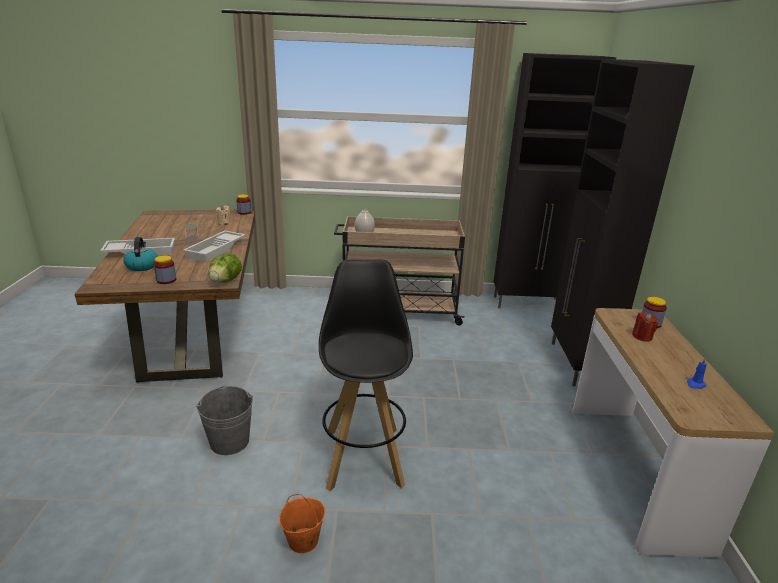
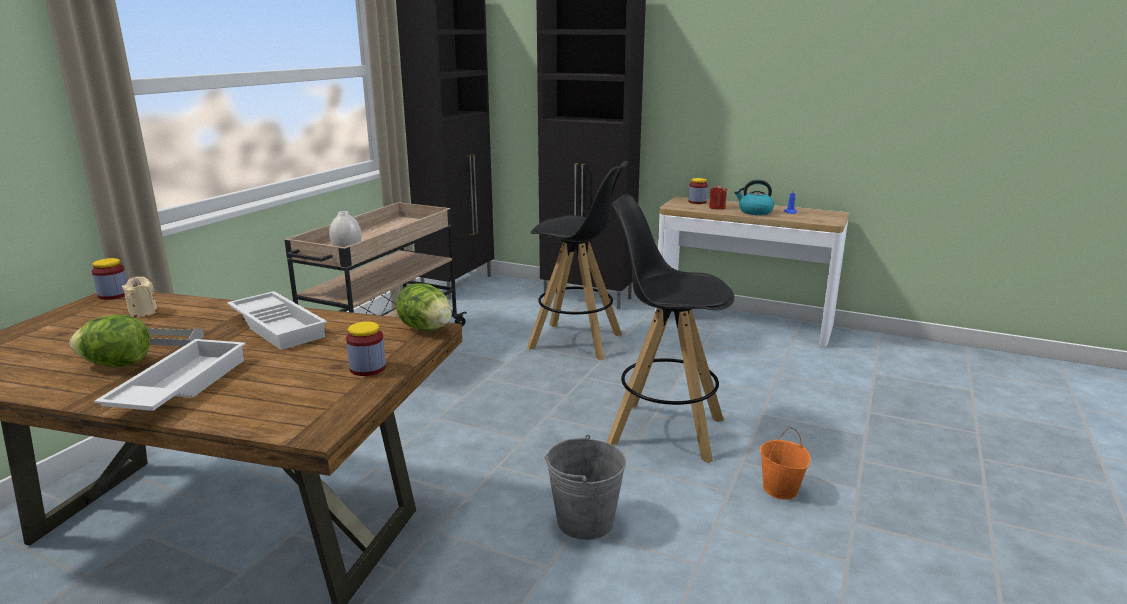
camera: 65 degrees left, 5 degrees down
kettle [124,237,158,271] -> kettle moved to [735,179,774,215]
none -> lettuce [69,315,150,367]
none -> black stool [527,161,628,360]

